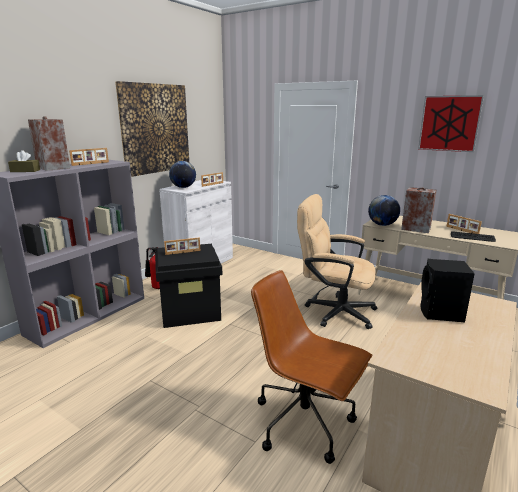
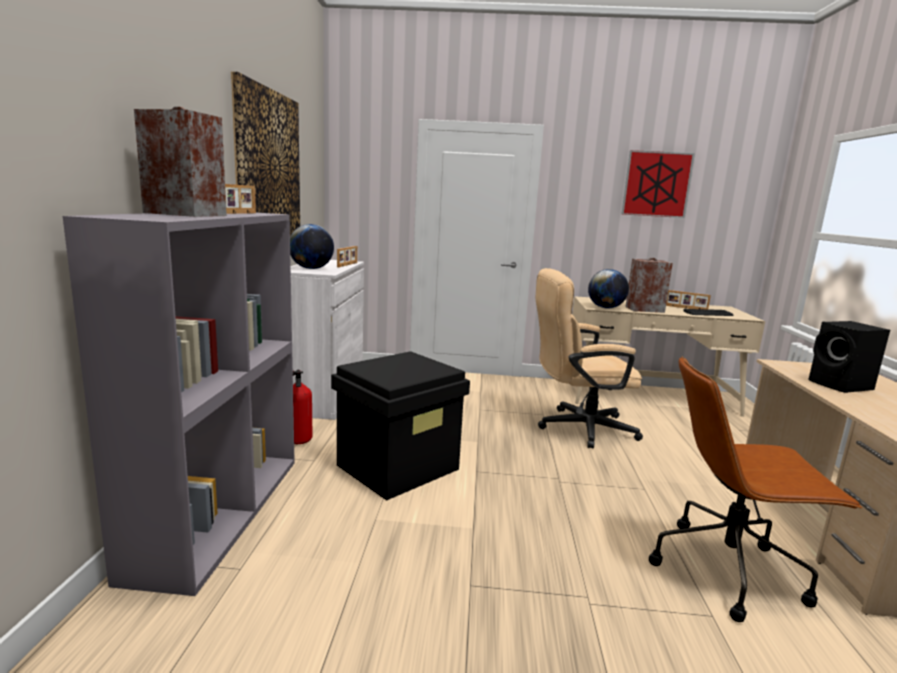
camera: 30 degrees left, 5 degrees down
brown tissue box [8,150,40,172] -> none
picture frame [164,237,200,255] -> none

